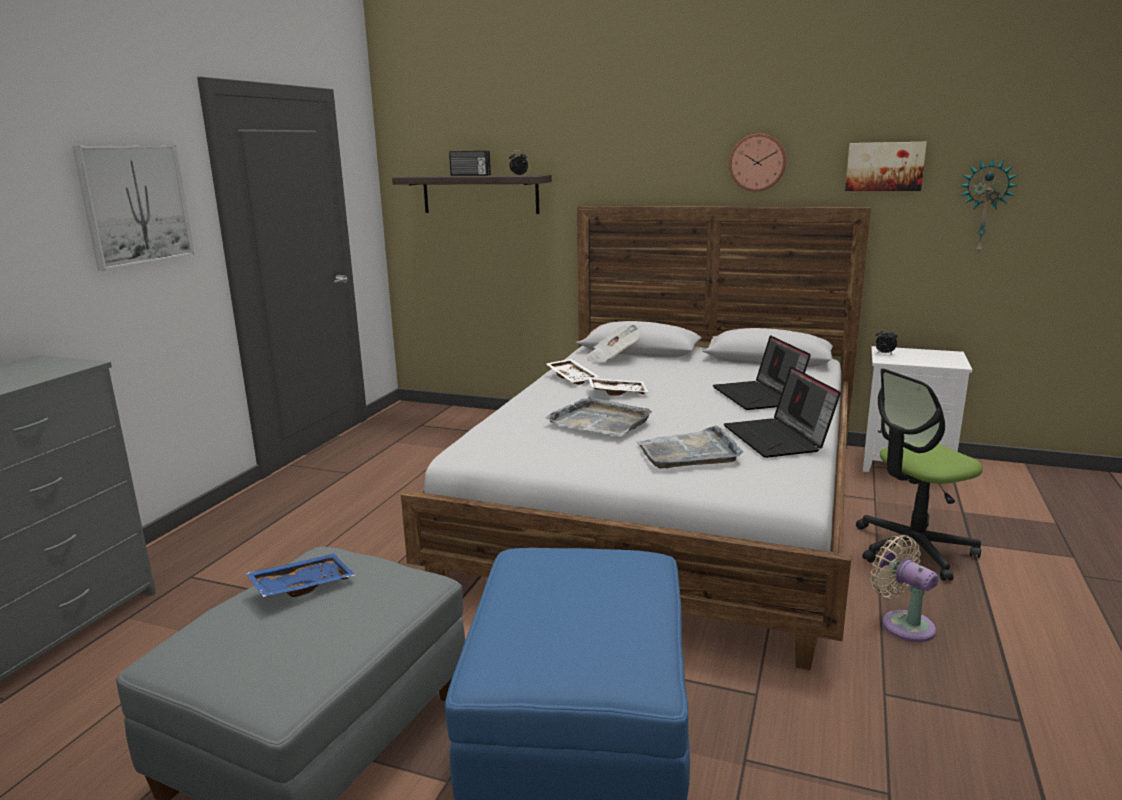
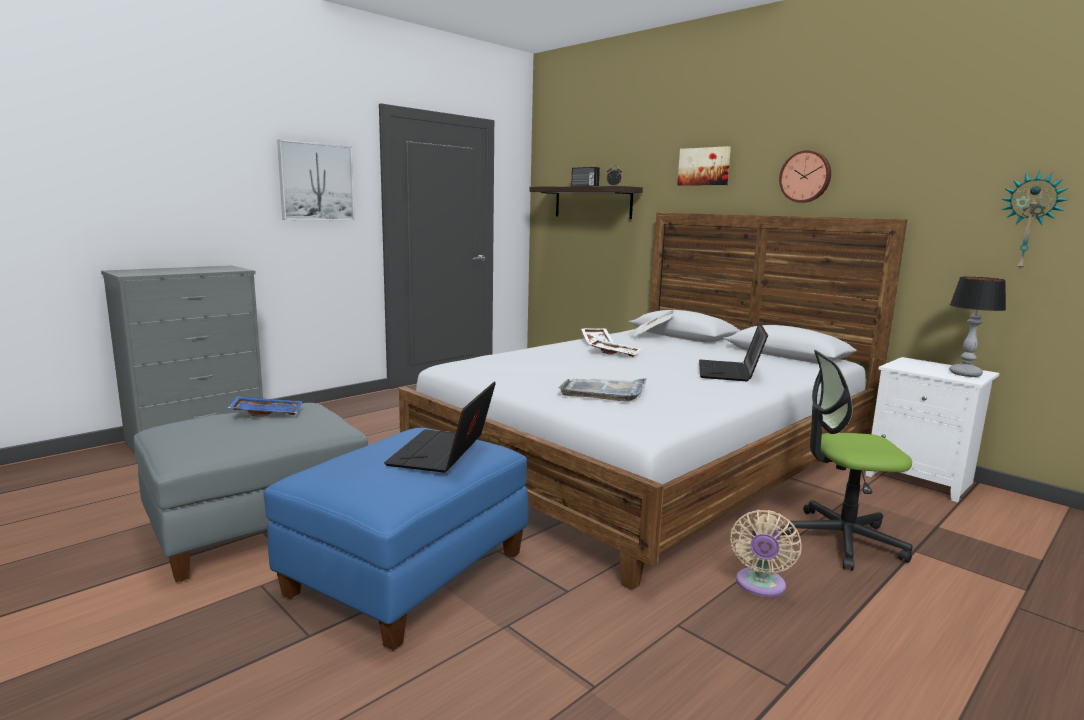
camera: 25 degrees right, 5 degrees down
grey tray [546,396,652,436] -> none
laptop [724,366,841,458] -> laptop moved to [384,382,496,473]
picture [845,142,927,191] -> picture moved to [677,146,731,186]
beige fan [871,535,939,642] -> beige fan turned 150 degrees counterclockwise [731,510,802,597]
alarm clock [876,328,897,355] -> none
none -> table lamp [949,277,1006,377]

